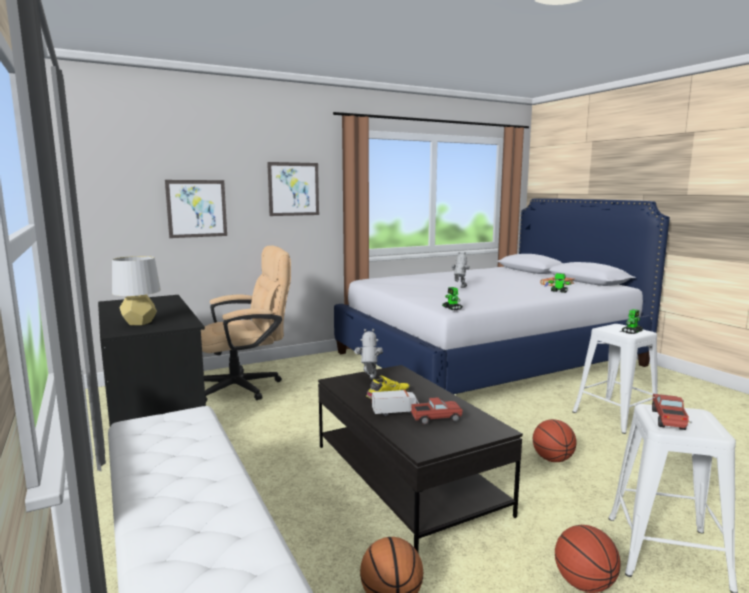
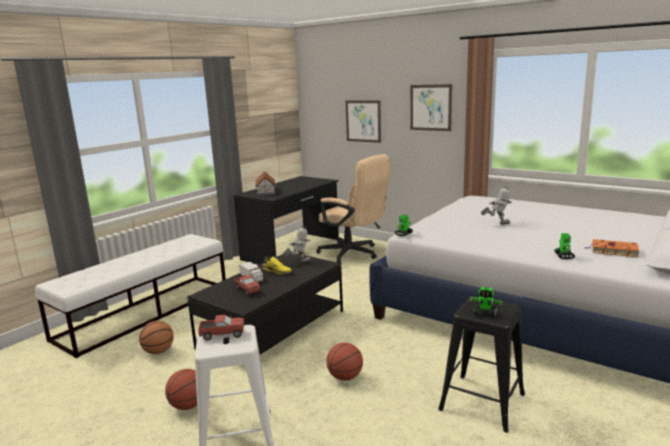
camera: 65 degrees right, 5 degrees up
grey table lamp [112,256,161,325] -> toy house [255,171,276,196]
white stool [572,324,657,434] -> black stool [438,296,525,433]

